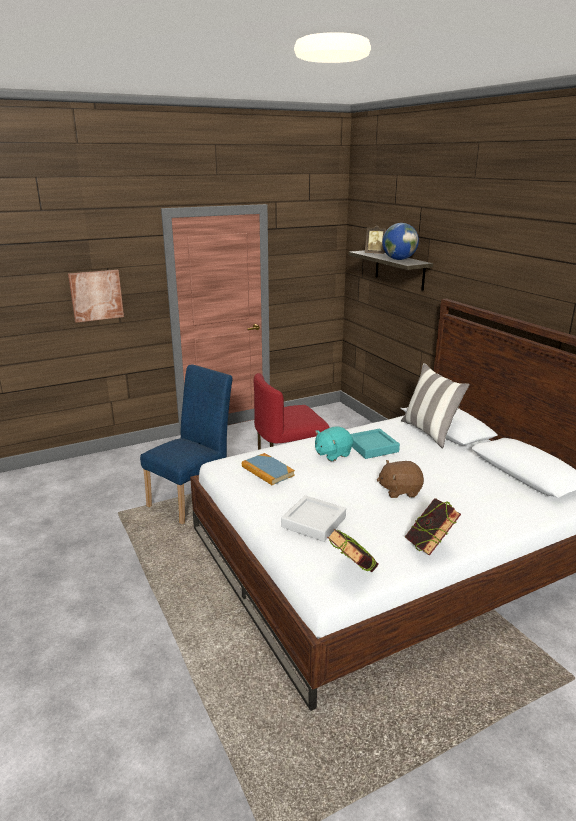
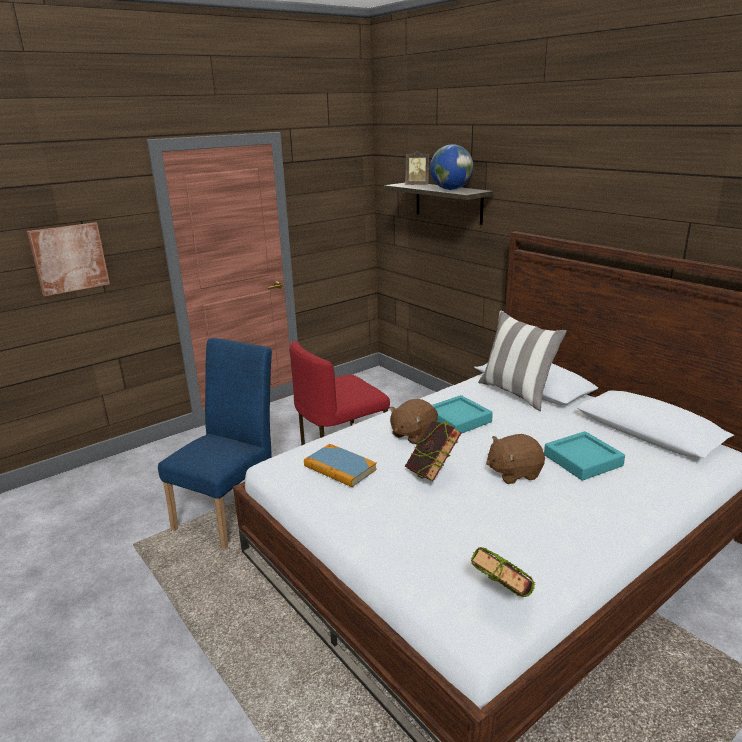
camera: 10 degrees left, 0 degrees up
grey tray [281,495,346,542] -> none
turquoise plush toy [315,427,353,461] -> brown plush toy [389,399,438,444]
book [405,498,461,556] -> book moved to [405,420,462,481]
none -> turquoise tray [544,431,625,481]

